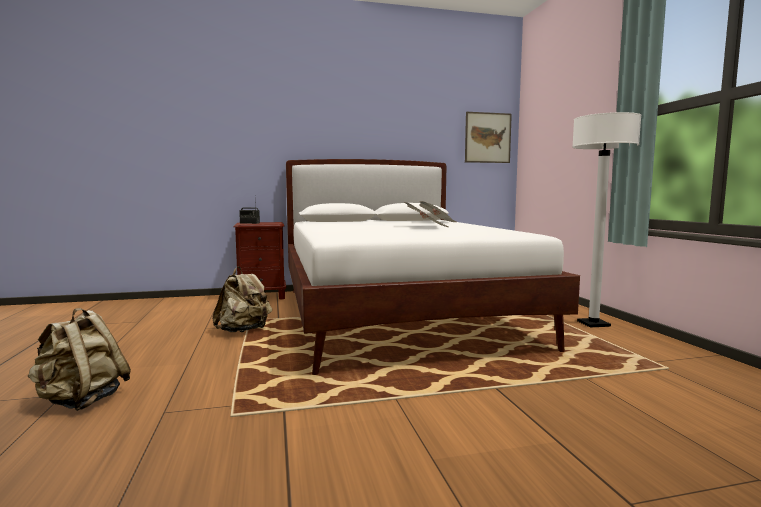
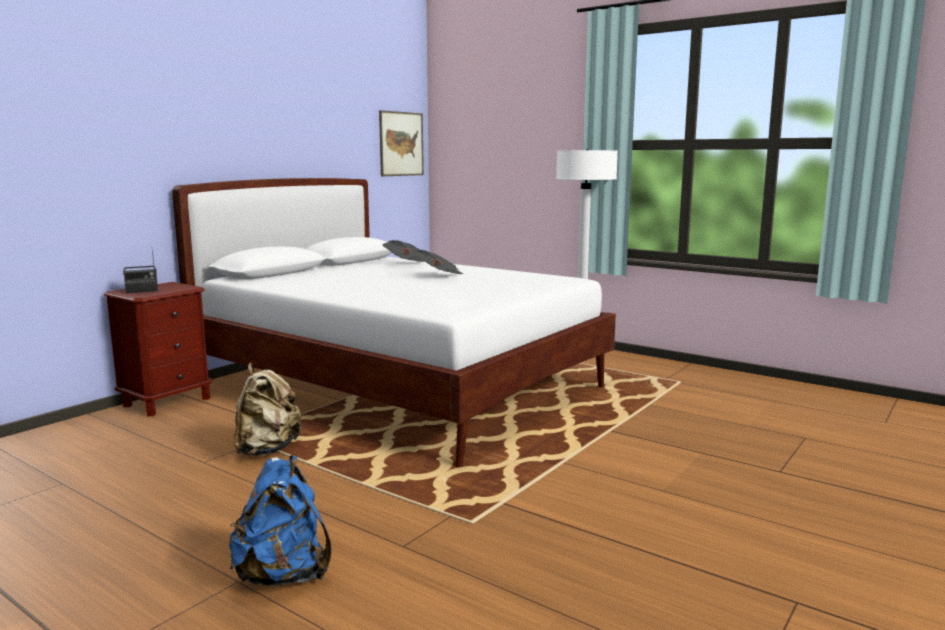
camera: 40 degrees left, 5 degrees up
beige backpack [27,308,131,411] -> blue backpack [229,455,332,586]

